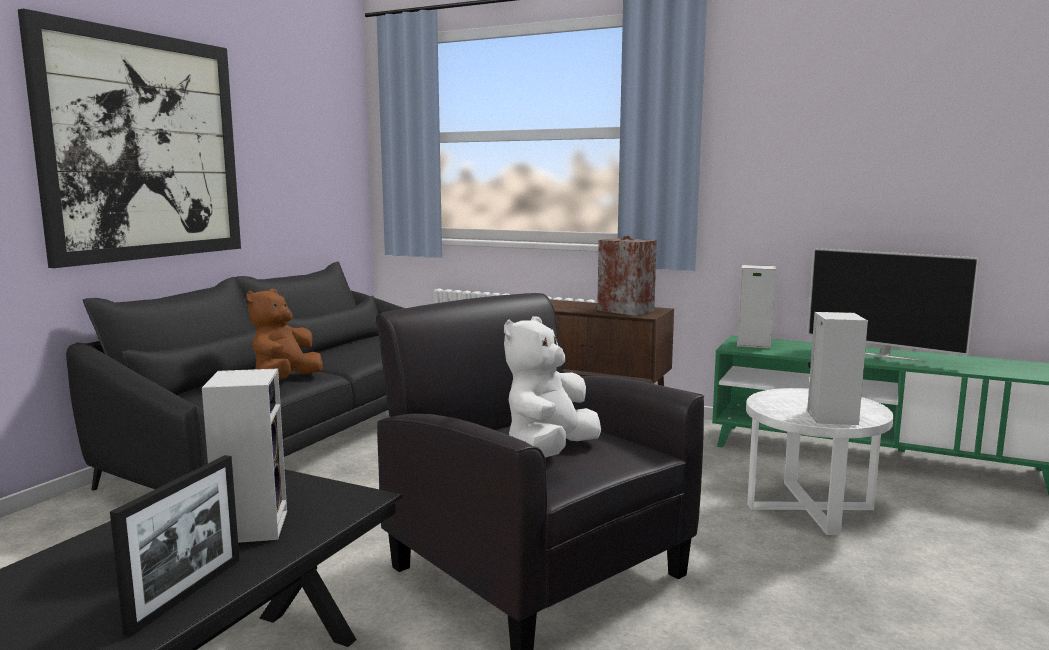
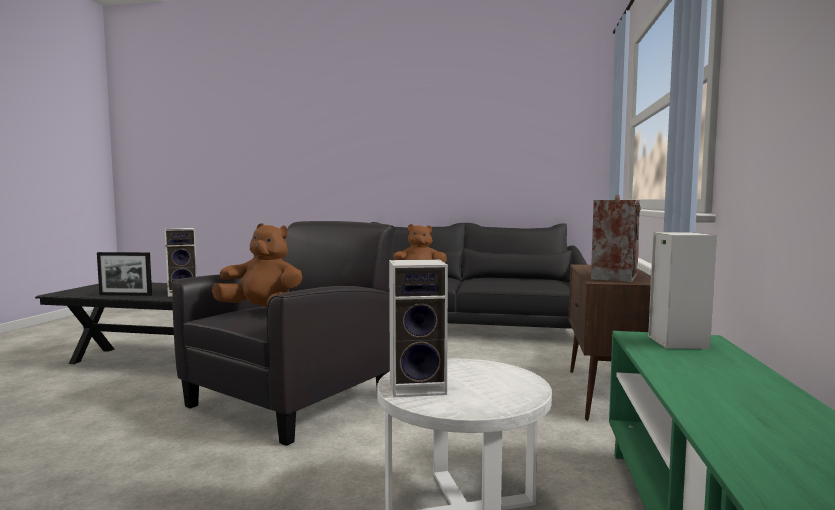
camera: 75 degrees right, 5 degrees down
picture [18,9,241,268] -> none
white plush toy [504,316,601,457] -> brown plush toy [212,223,302,307]
television [807,248,980,362] -> none

